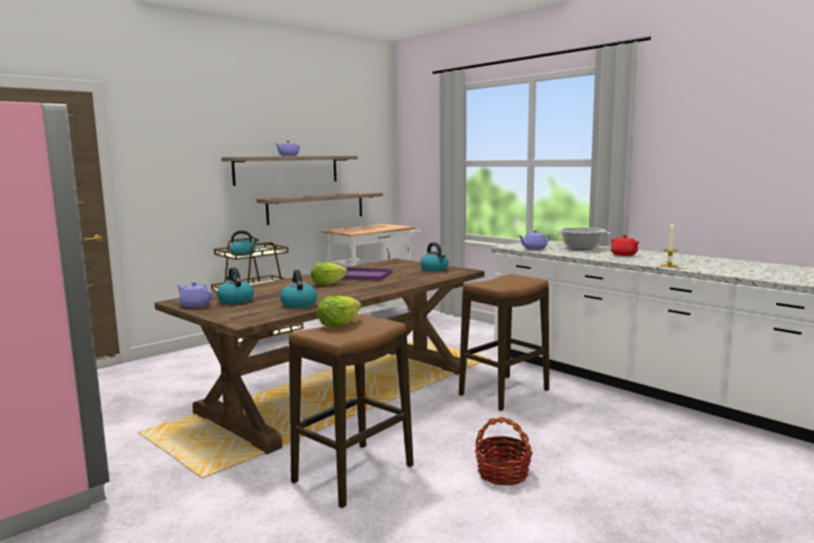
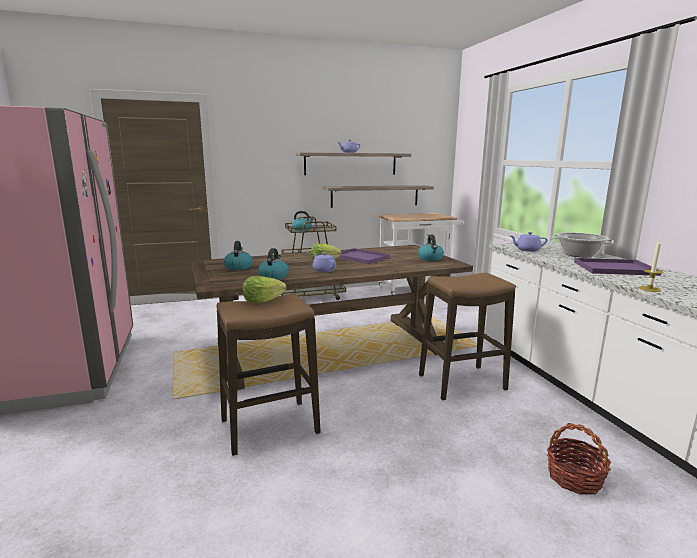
camera: 25 degrees right, 5 degrees up
purple teapot [176,282,212,307] -> purple teapot moved to [313,252,336,273]
basket [475,417,533,486] -> basket moved to [547,423,611,495]
red teapot [611,235,639,256] -> purple tray [574,258,661,276]

